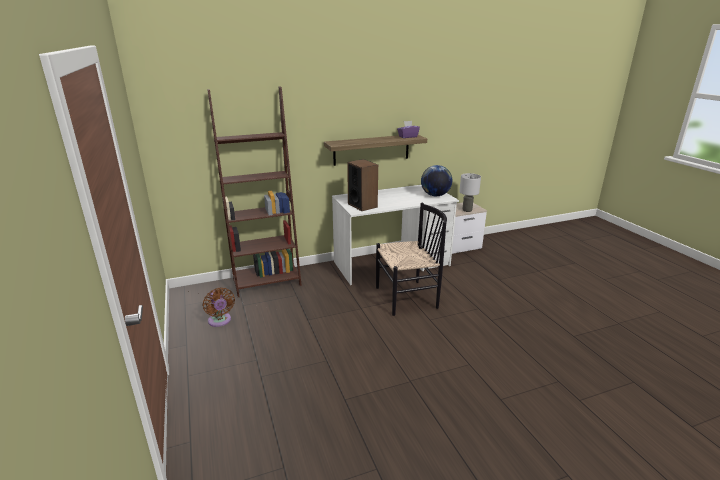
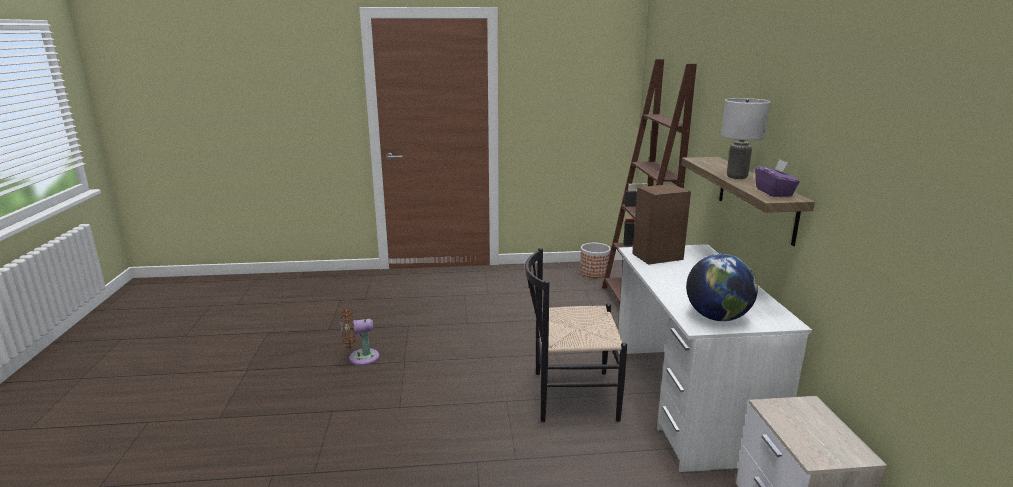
camera: 105 degrees right, 5 degrees down
brown fan [203,287,235,327] -> brown fan moved to [340,308,380,366]
black chair [376,203,447,316] -> black chair turned 90 degrees clockwise [525,248,627,422]
white table lamp [459,173,481,212] -> white table lamp moved to [721,98,770,179]
none -> planter [580,243,611,278]

